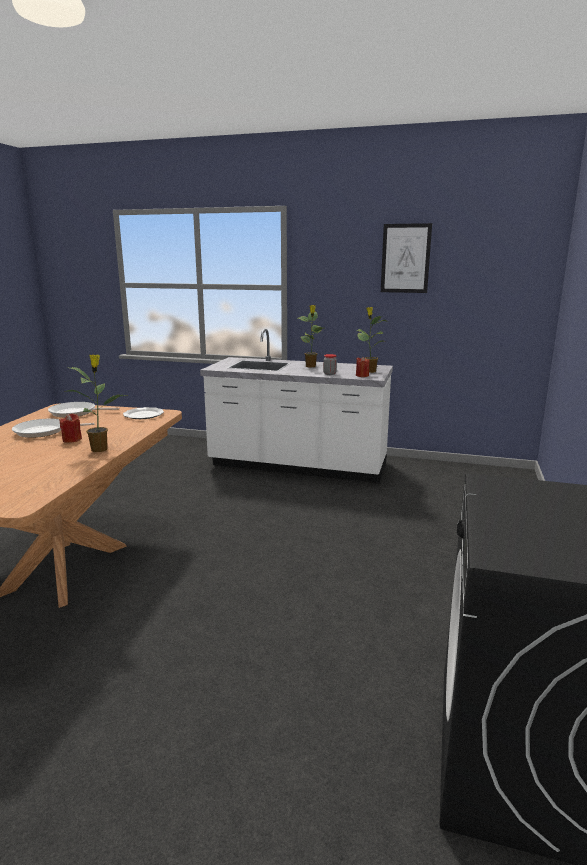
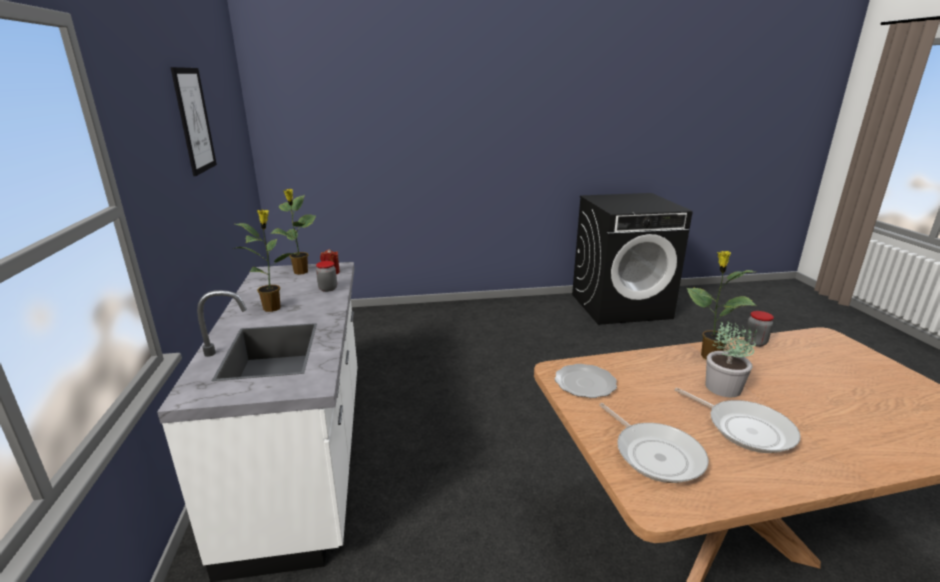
camera: 115 degrees left, 5 degrees up
red candle [59,414,82,443] -> potted plant [706,320,757,397]
none -> jar [744,311,774,347]

